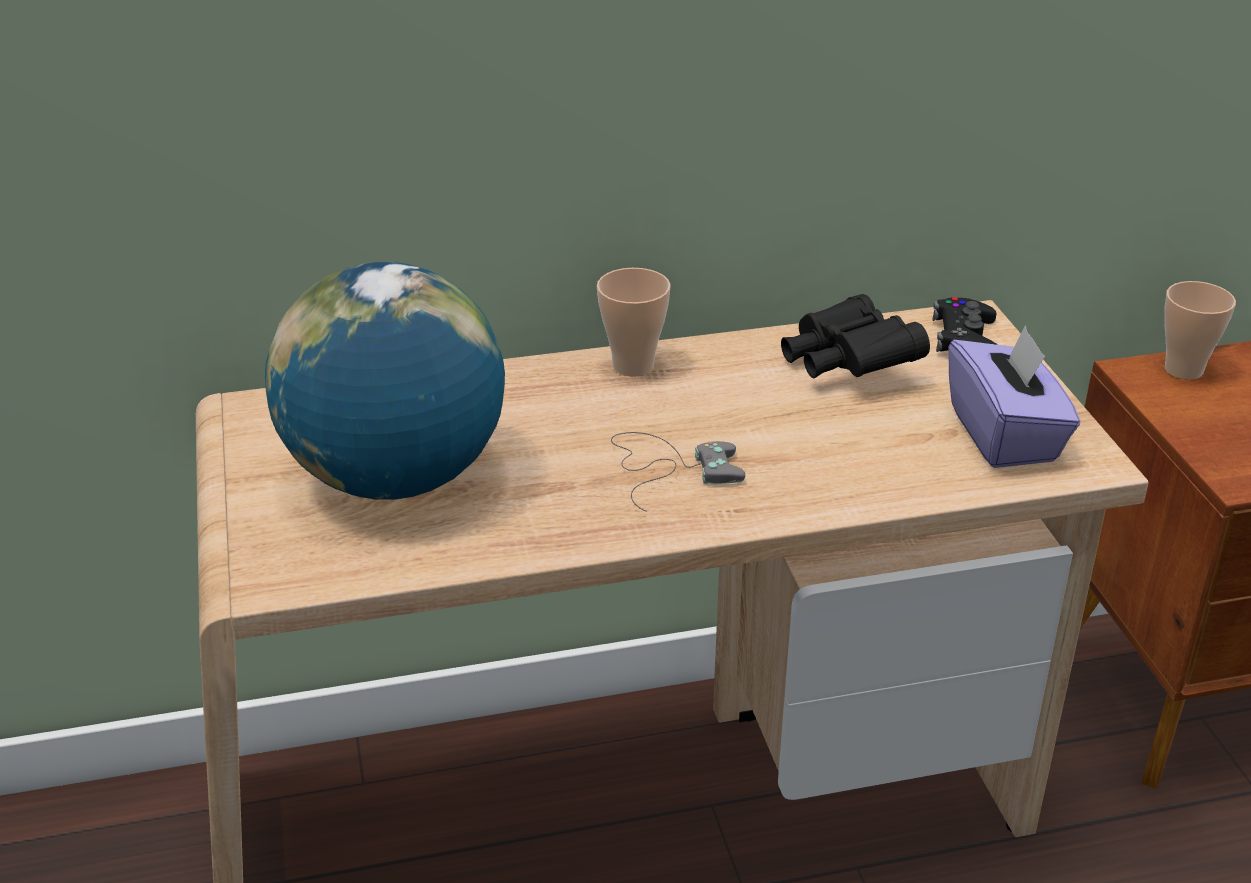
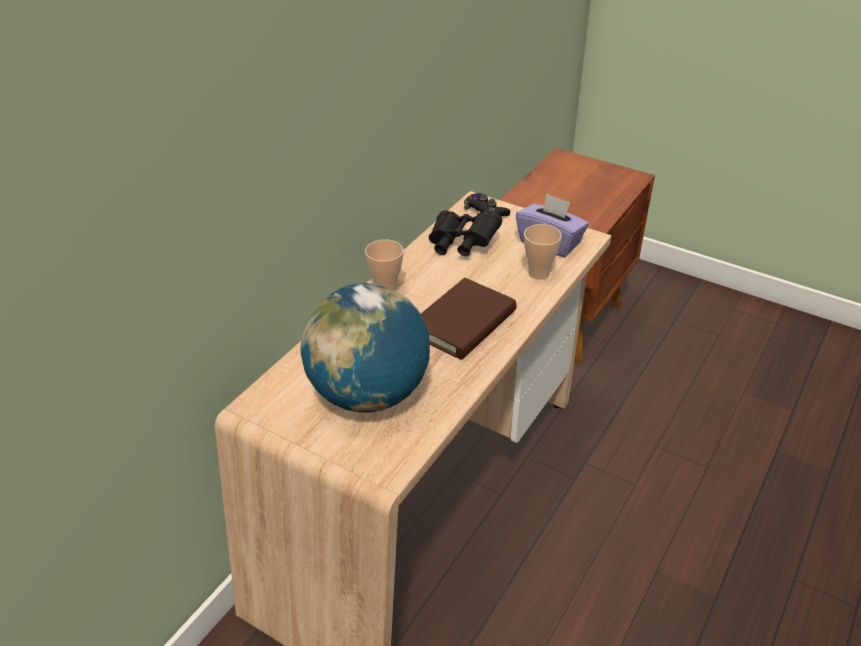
camera: 45 degrees left, 5 degrees up
grey game controller [611,432,745,512] -> brown book [421,278,516,360]
cup [1164,281,1236,380] -> cup moved to [524,224,562,280]

